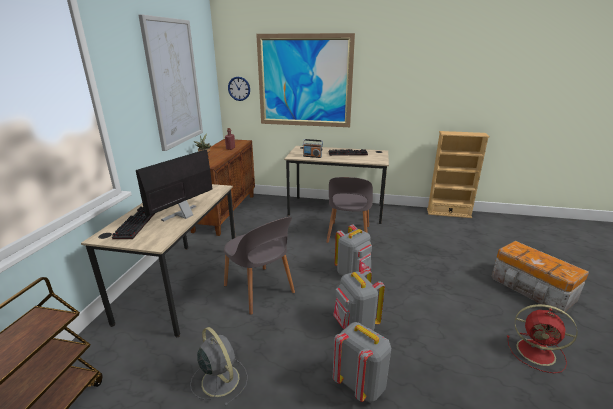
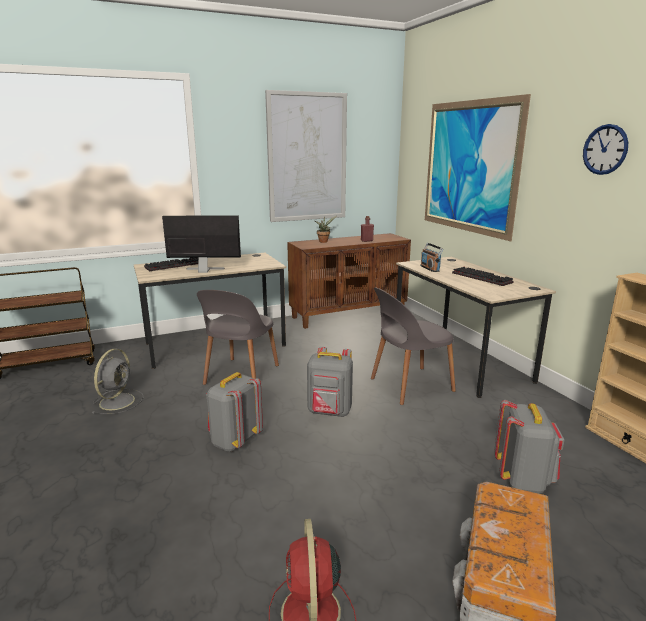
camera: 55 degrees right, 5 degrees down
wall clock [228,77,250,101] -> wall clock moved to [583,124,628,175]
grey backpack [333,322,391,403] -> grey backpack moved to [494,400,565,494]

